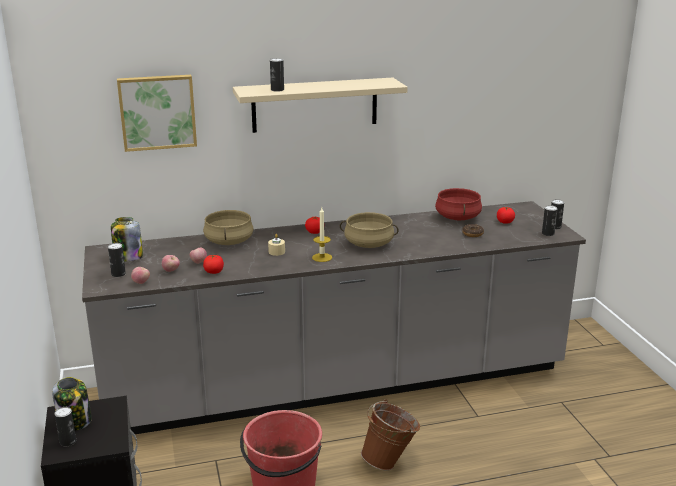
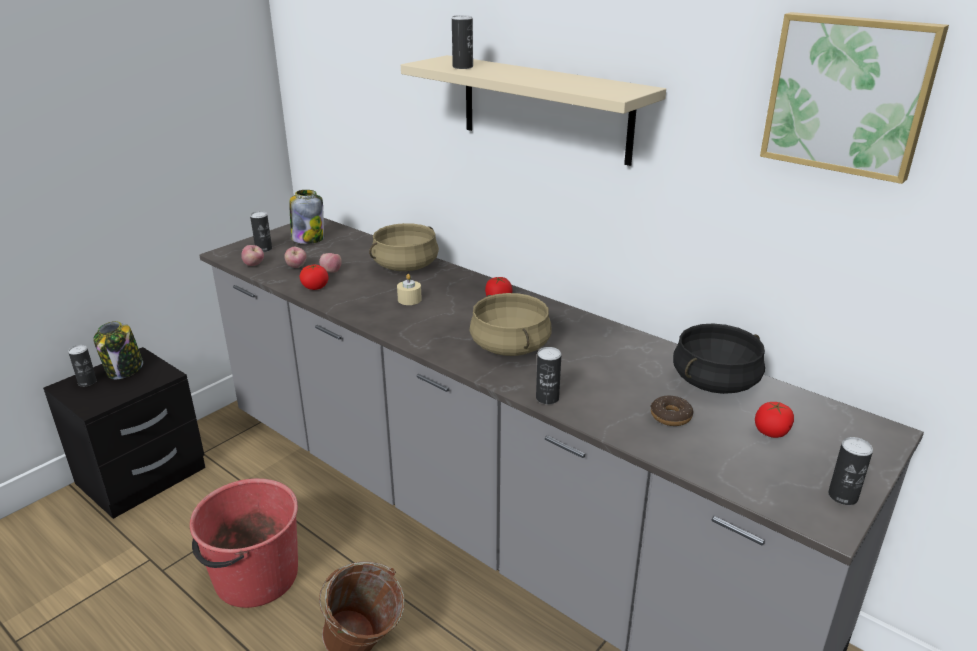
camera: 55 degrees right, 5 degrees up
picture [117,75,197,152] -> picture moved to [760,12,949,184]
candle [312,208,332,262] -> none
red cooking pot [435,188,482,220] -> black cooking pot [673,323,765,394]
can [542,205,558,236] -> can moved to [536,347,561,404]

